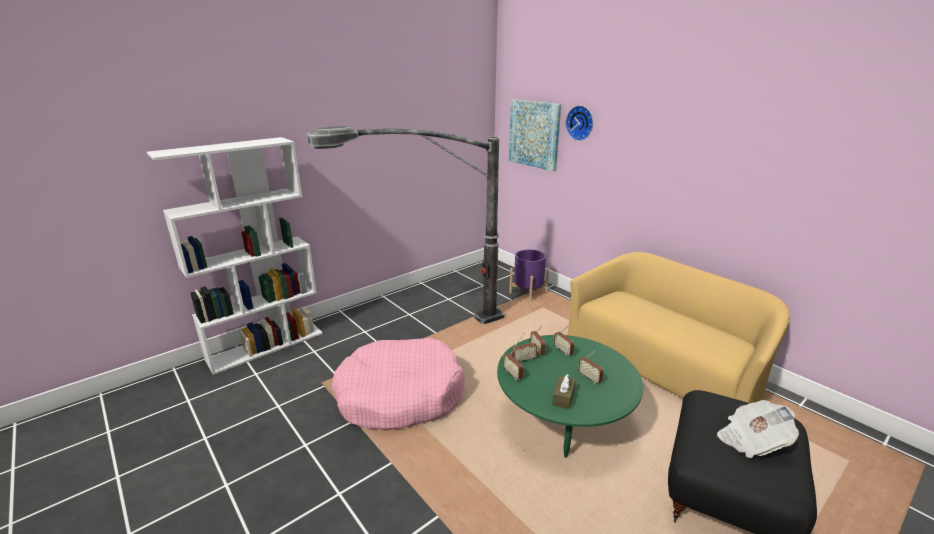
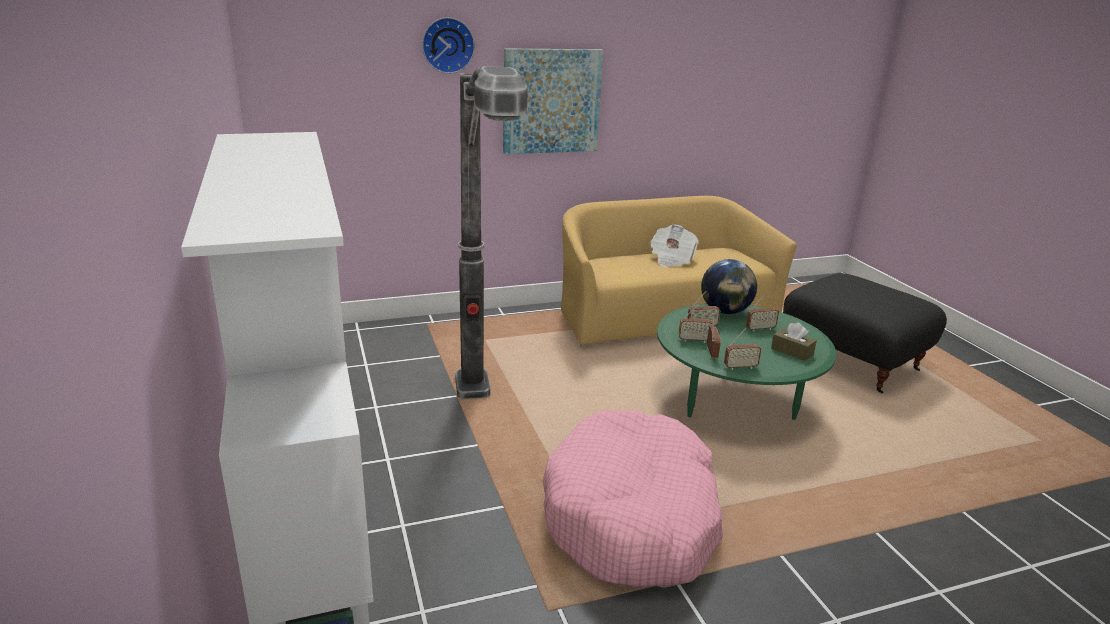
camera: 70 degrees left, 0 degrees up
picture [509,99,561,171] -> picture moved to [503,48,603,154]
purple planter [509,250,549,302] -> none
newspaper [717,400,799,458] -> newspaper moved to [650,225,699,267]
none -> globe [701,259,757,314]

